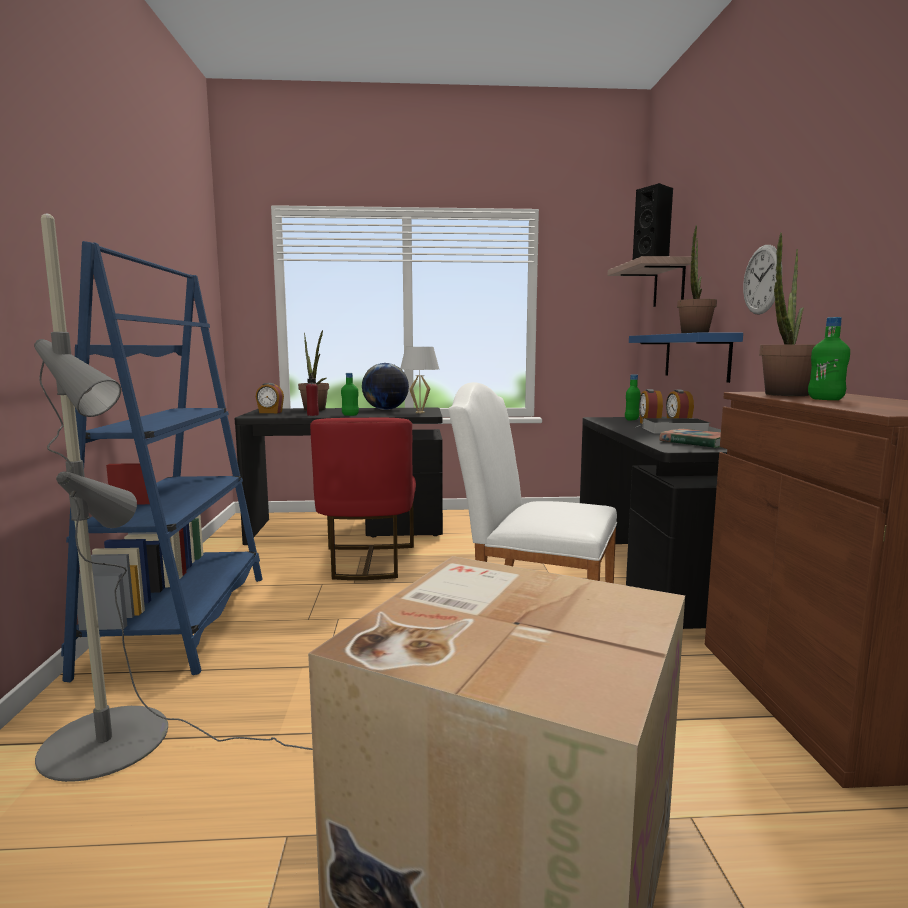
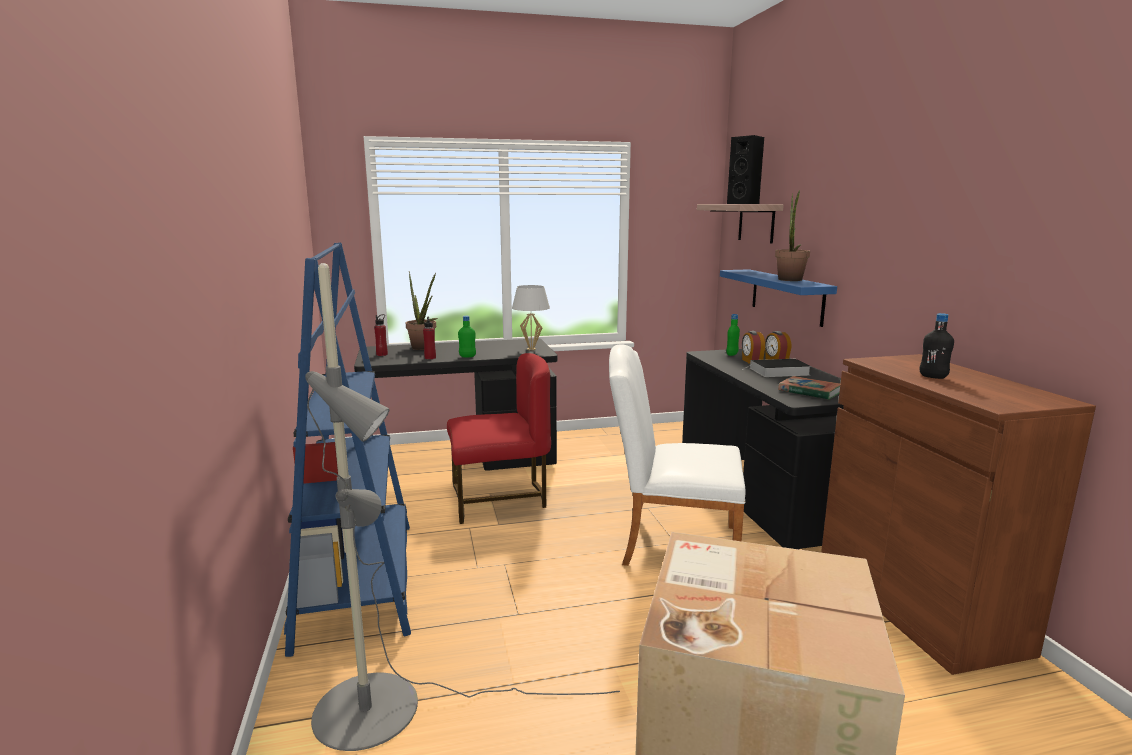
camera: 10 degrees left, 5 degrees up
alarm clock [256,383,284,413] -> red bottle [374,314,388,356]
red chair [310,418,416,580] -> red chair turned 90 degrees counterclockwise [447,353,551,524]
globe [362,363,409,410] -> none
wall clock [743,245,782,315] -> none
potted plant [759,232,815,396] -> none
green bottle [808,317,850,400] -> black bottle [919,313,954,379]

